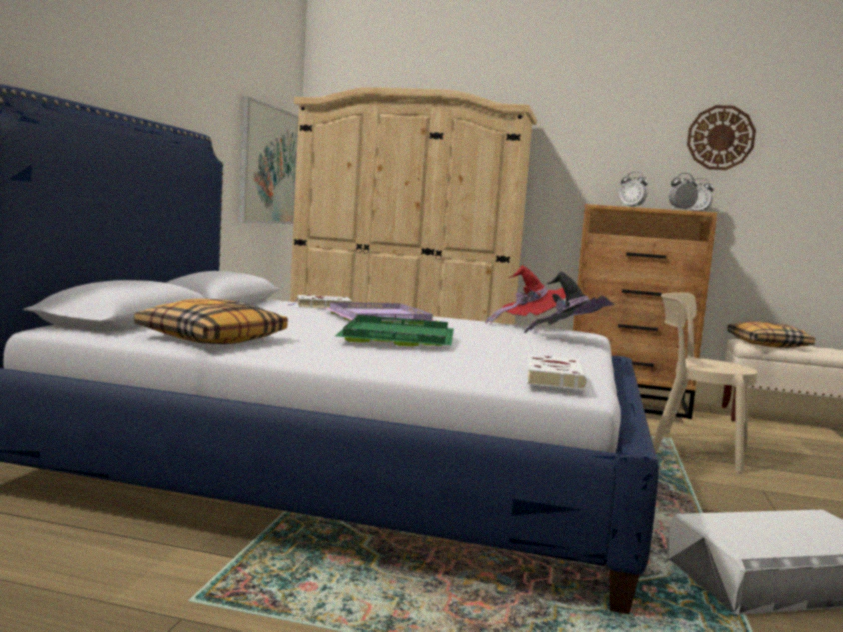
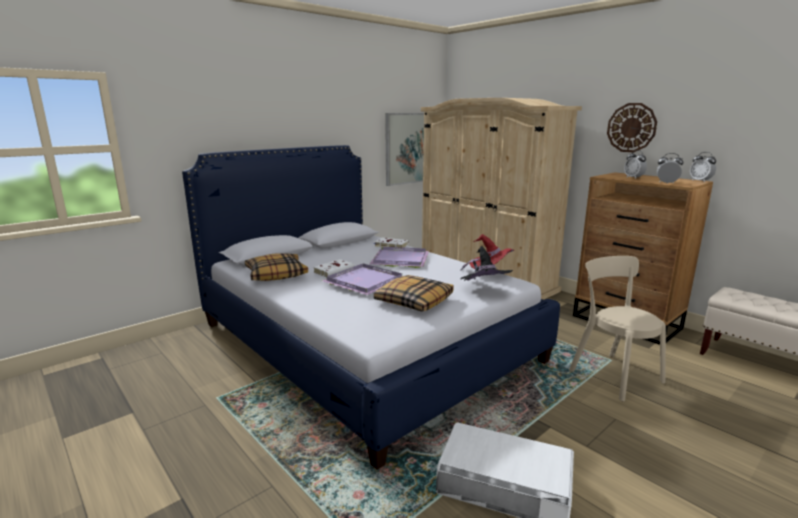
camera: 35 degrees right, 10 degrees up
green tray [335,315,454,346] -> purple tray [322,264,402,295]
white book [527,354,587,390] -> white book moved to [313,259,355,277]
wall clock [687,105,756,170] -> wall clock moved to [607,103,657,152]
pillow [727,321,815,348] -> pillow moved to [374,275,454,312]

